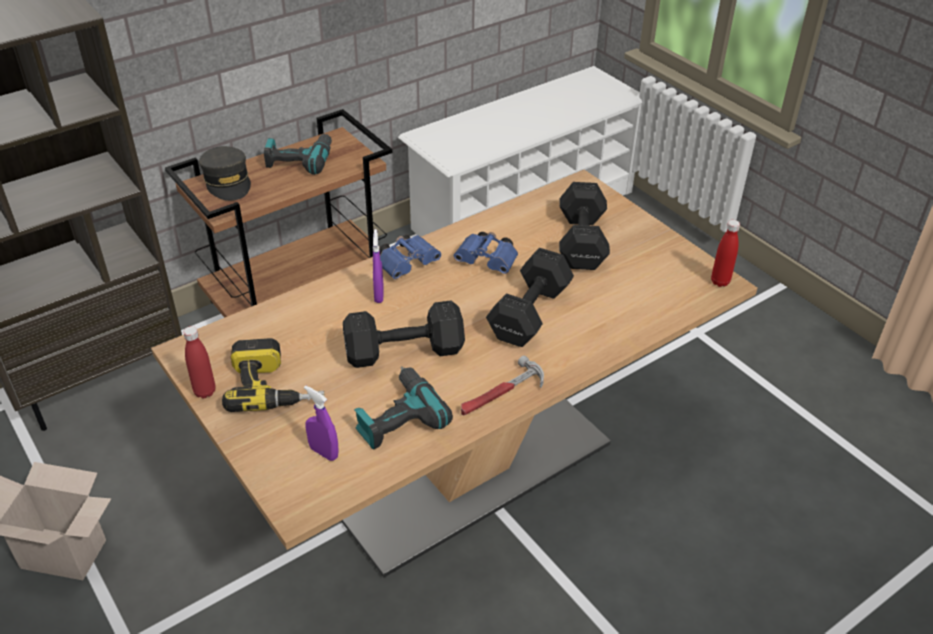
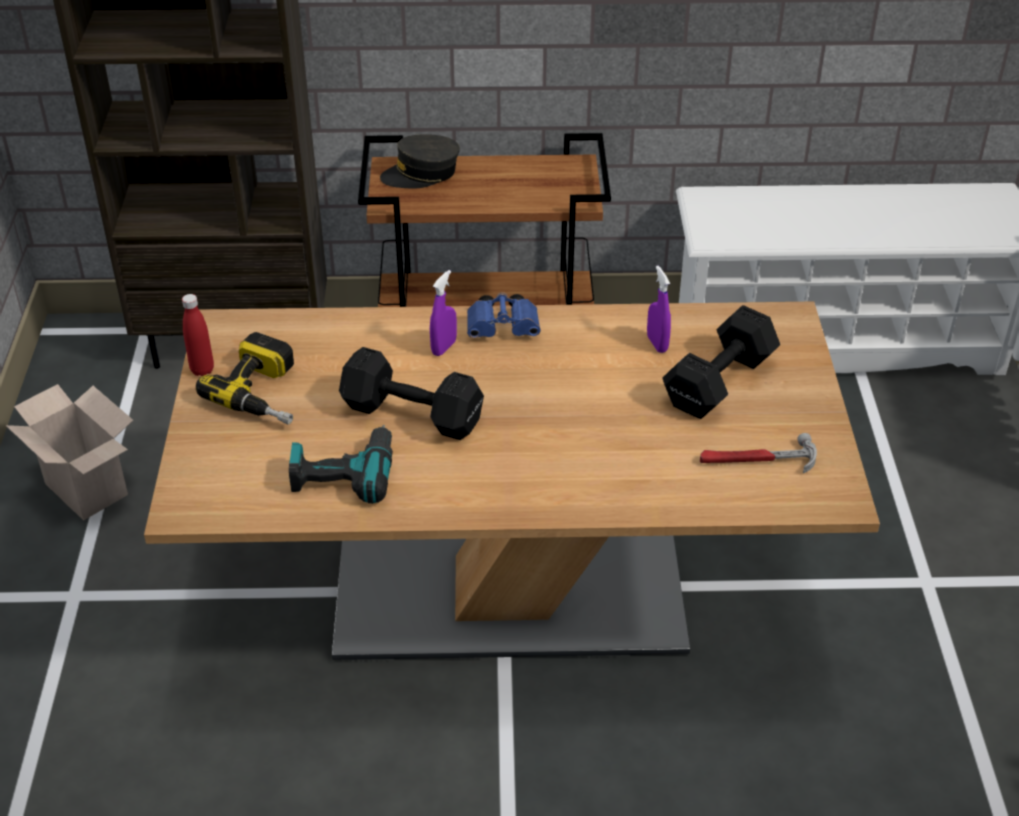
camera: 35 degrees right, 0 degrees up
grey cap [199,146,251,201] -> grey cap turned 60 degrees clockwise [380,134,460,189]
power drill [264,134,332,175] -> none
purple spray bottle [304,385,339,461] -> purple spray bottle moved to [647,266,671,353]
blue binoculars [454,232,518,274] -> none
hammer [461,356,544,415] -> hammer moved to [700,433,817,473]
black dumbbell [486,248,574,347] -> none
red bottle [711,220,740,287] -> none

